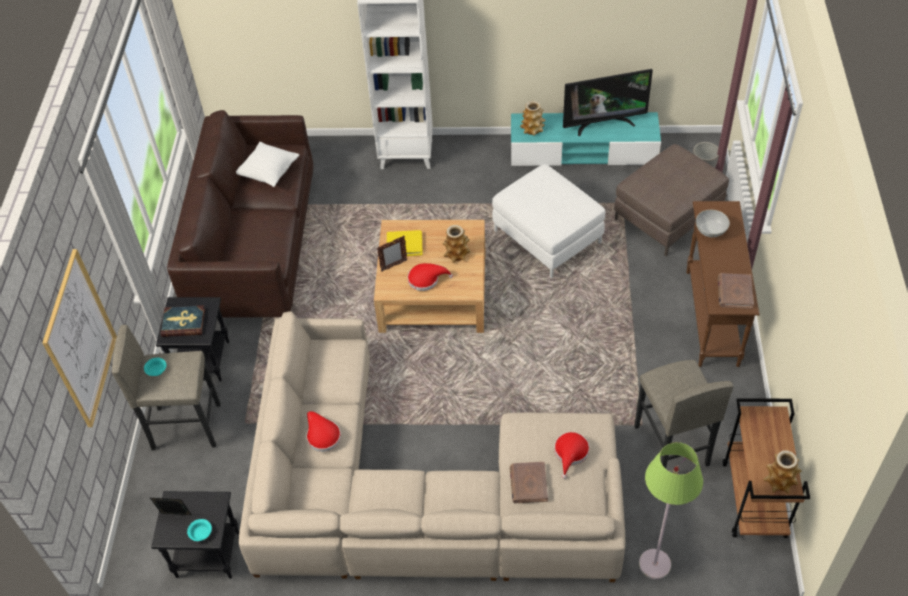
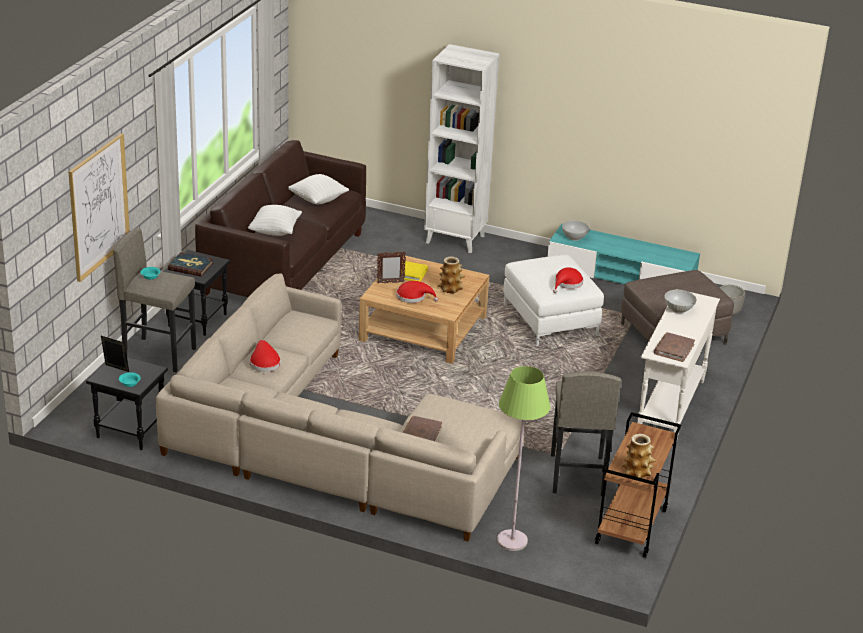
camera: 15 degrees right, 20 degrees down
vase [520,101,546,136] -> white bowl [562,220,589,241]
red hat [554,432,589,479] -> red hat moved to [553,267,583,293]
television [563,69,653,136] -> none
brown console table [686,201,760,367] -> white console table [637,289,720,438]
none -> white pillow [248,205,302,236]

